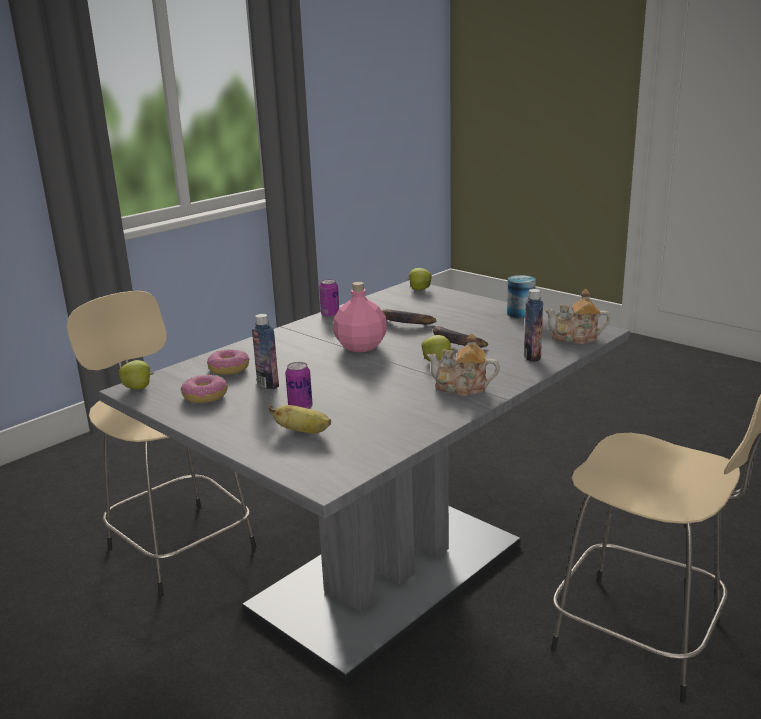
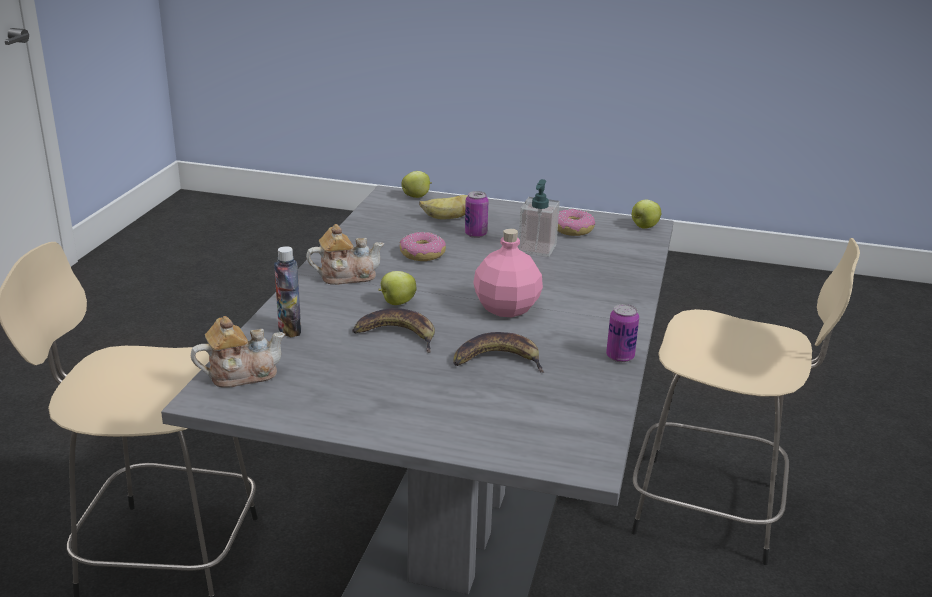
camera: 150 degrees right, 5 degrees up
donut [207,349,250,375] -> donut moved to [400,232,446,261]
bottle [252,314,279,389] -> soap dispenser [518,179,560,257]
apple [406,268,432,290] -> apple moved to [401,171,432,198]
can [507,275,536,319] -> none

